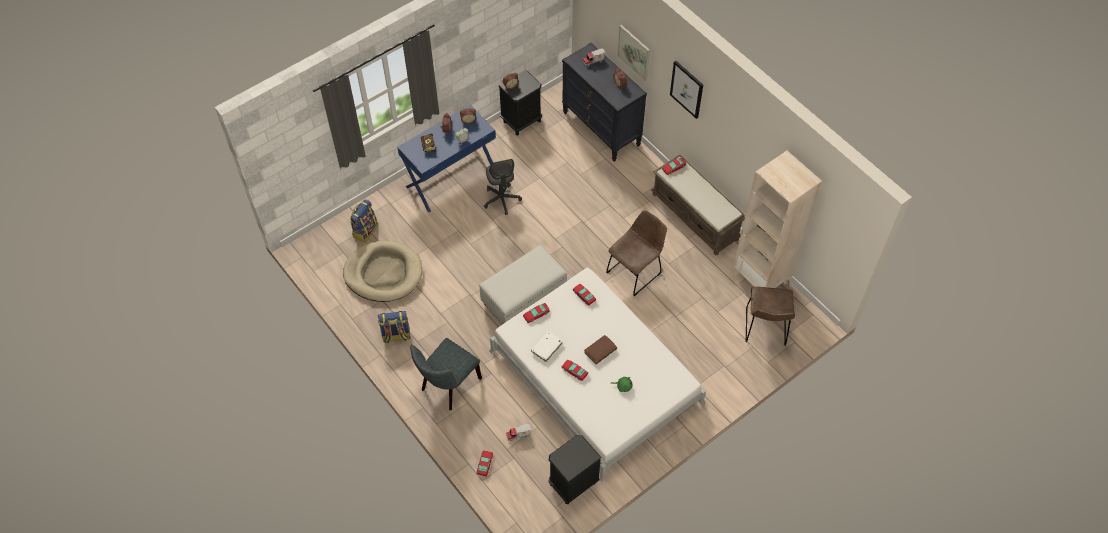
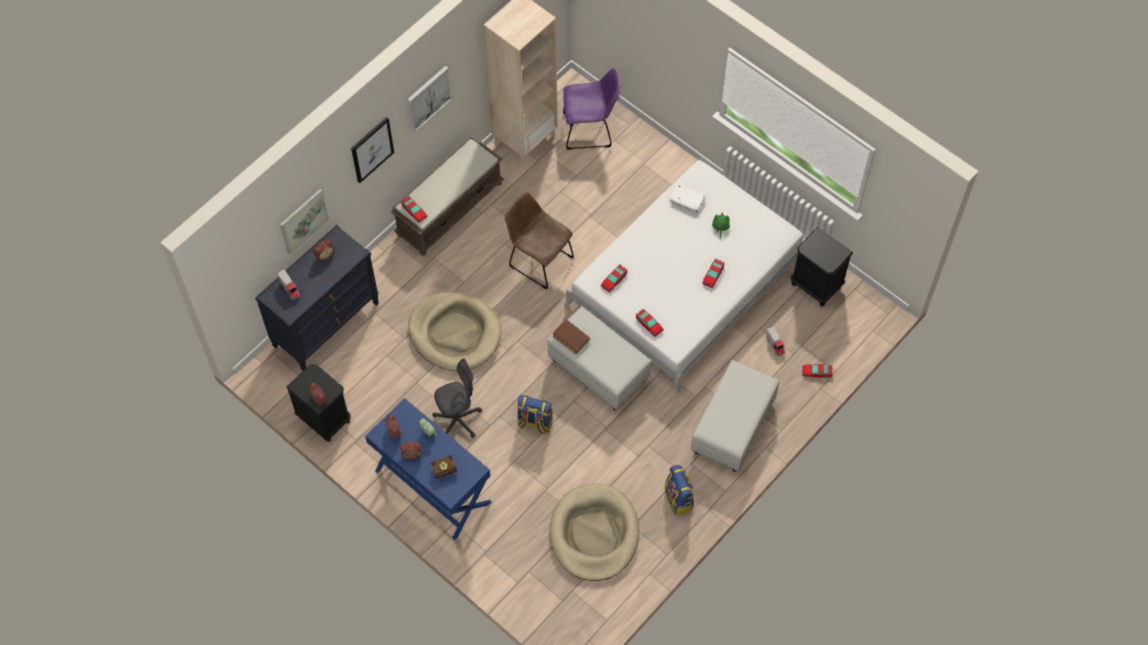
camera: 100 degrees left, 5 degrees up
backpack [350,200,378,242] -> backpack moved to [517,395,553,434]
grey chair [410,338,482,410] -> white ottoman [691,360,780,472]
white book [531,332,562,363] -> white book moved to [670,184,705,213]
brown book [584,335,617,364] -> brown book moved to [553,319,590,354]
brown chair [746,287,795,346] -> purple chair [563,68,620,150]
none -> picture [408,66,452,132]
none -> beige dog bed [408,291,501,371]

